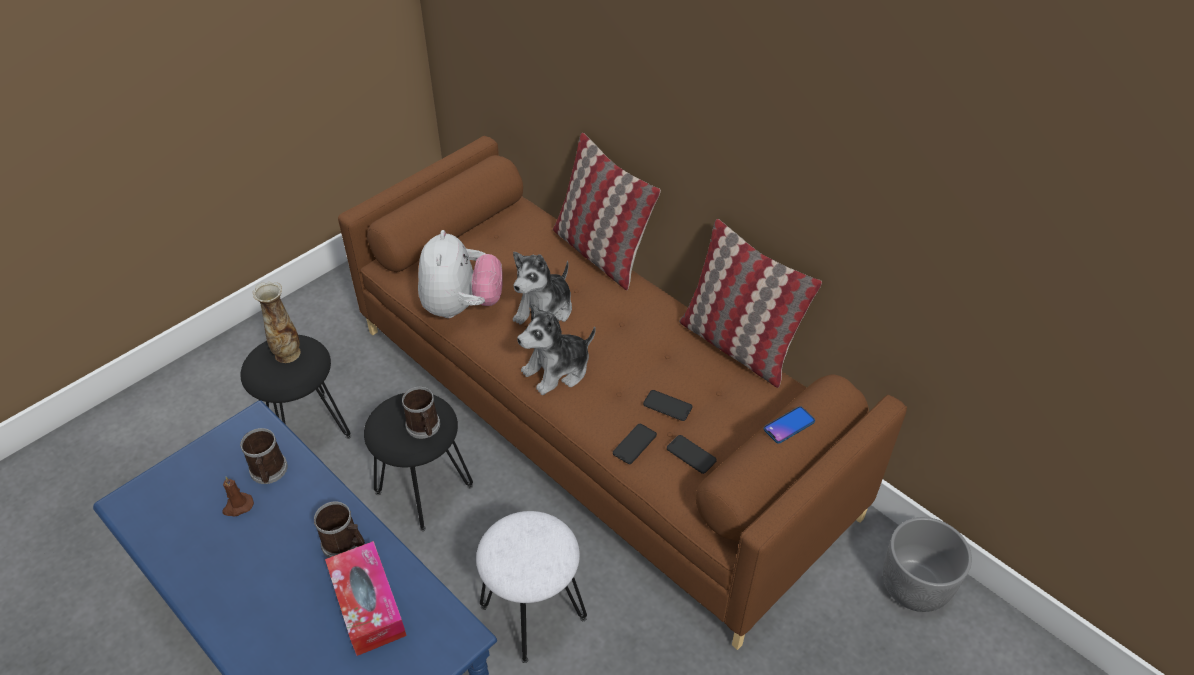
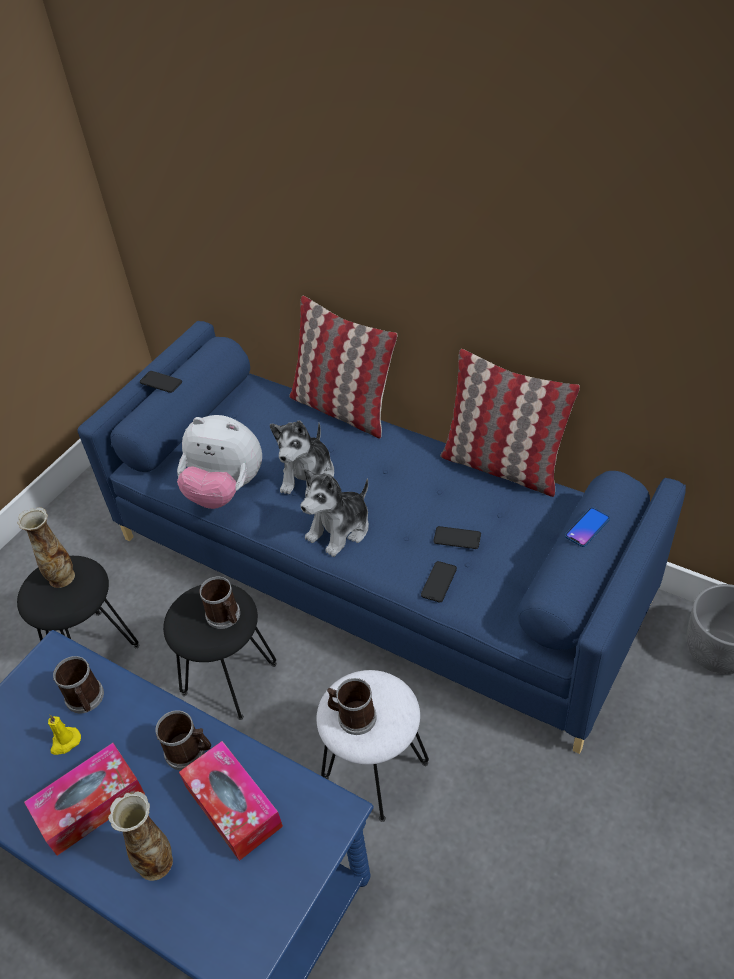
camera: 10 degrees left, 0 degrees up
brown candle [222,476,254,517] -> yellow candle [48,715,81,755]
brown sofa [338,136,907,650] -> blue sofa [78,321,686,754]
plush toy [418,230,503,318] -> plush toy turned 120 degrees clockwise [177,415,262,509]
phone [667,435,717,474] -> phone moved to [140,371,182,393]
none -> tissue box [24,743,145,856]
none -> vase [108,792,173,881]
none -> mug [327,678,377,735]

